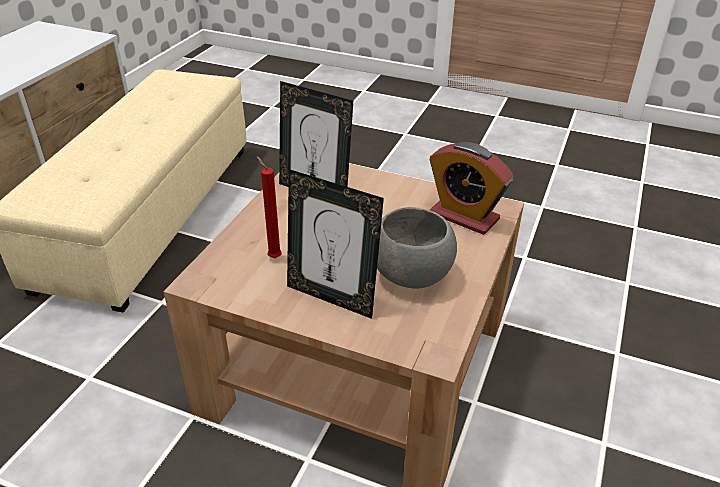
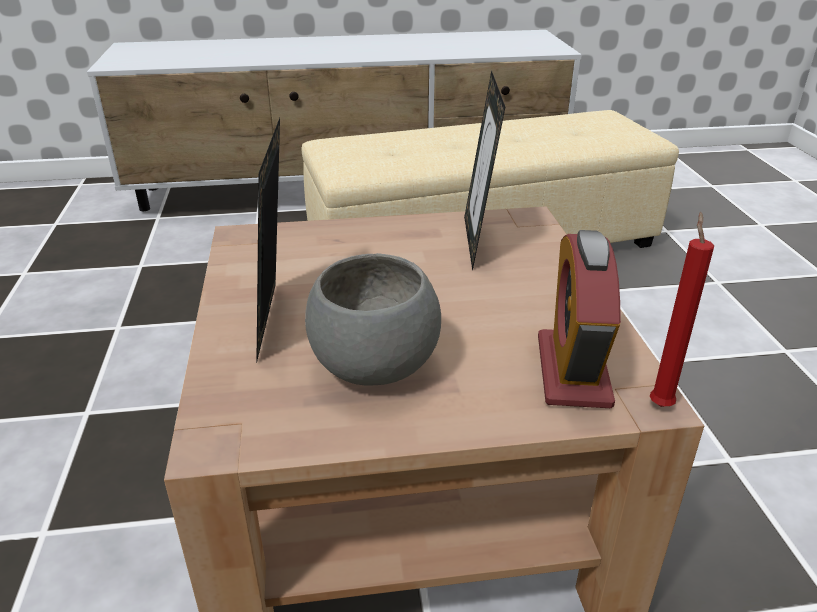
camera: 60 degrees right, 5 degrees down
red candle [256,156,282,258] -> red candle moved to [650,212,714,407]

